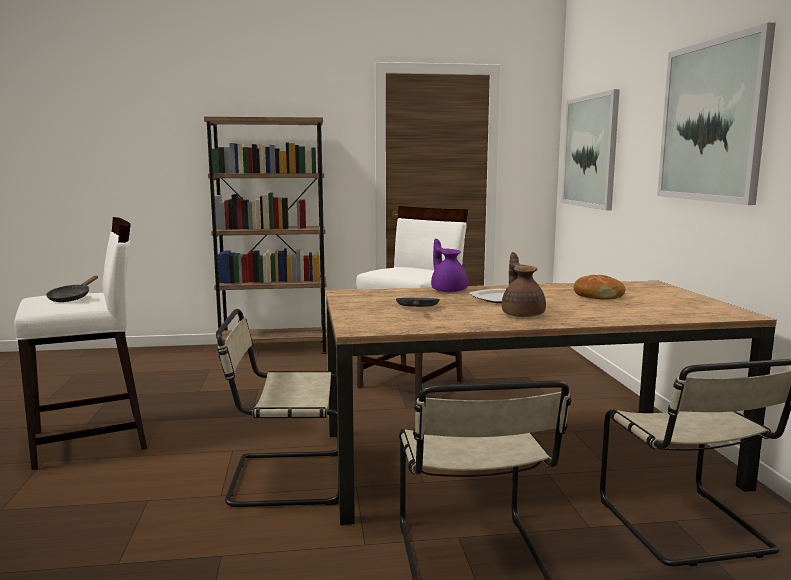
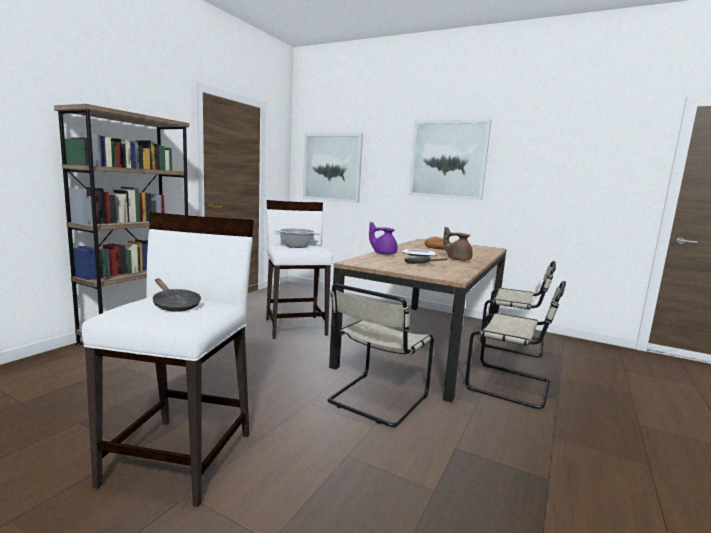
camera: 55 degrees left, 0 degrees up
none -> cooking pot [273,228,321,248]

